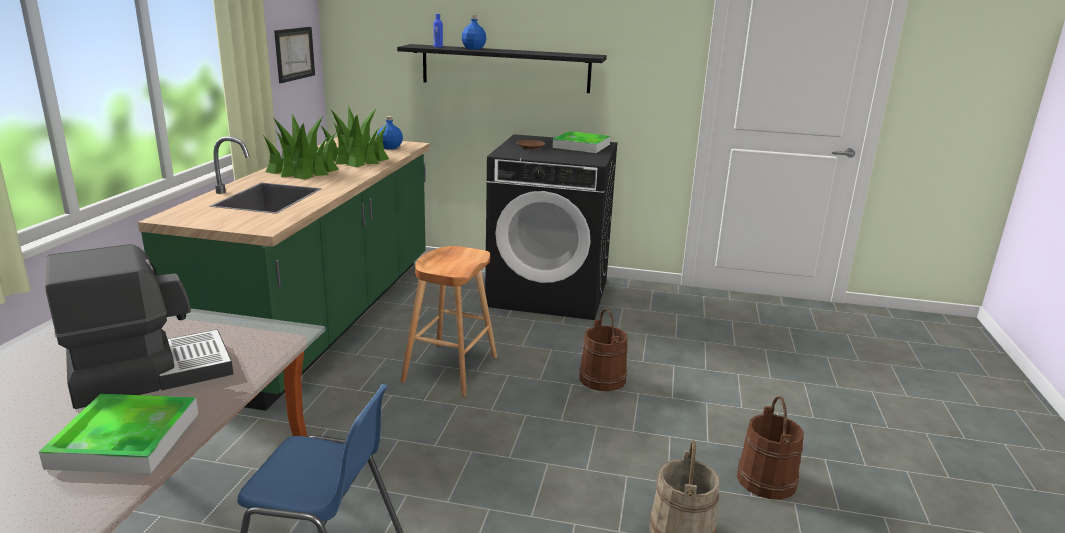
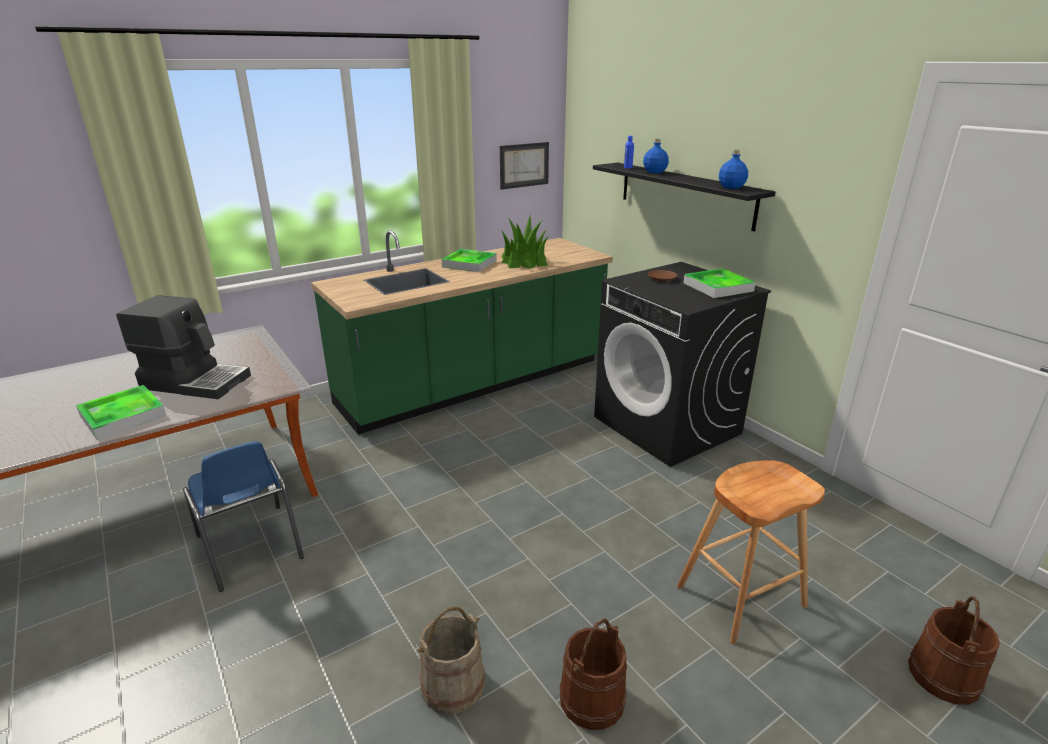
camera: 45 degrees right, 5 degrees up
potted plant [264,115,339,180] -> tray [441,249,497,272]
blue bottle [377,116,403,149] -> blue bottle moved to [719,150,748,189]
brown stool [400,246,497,396] -> brown stool moved to [677,460,825,644]
brown bucket [579,308,628,391] -> brown bucket moved to [908,596,1000,705]

